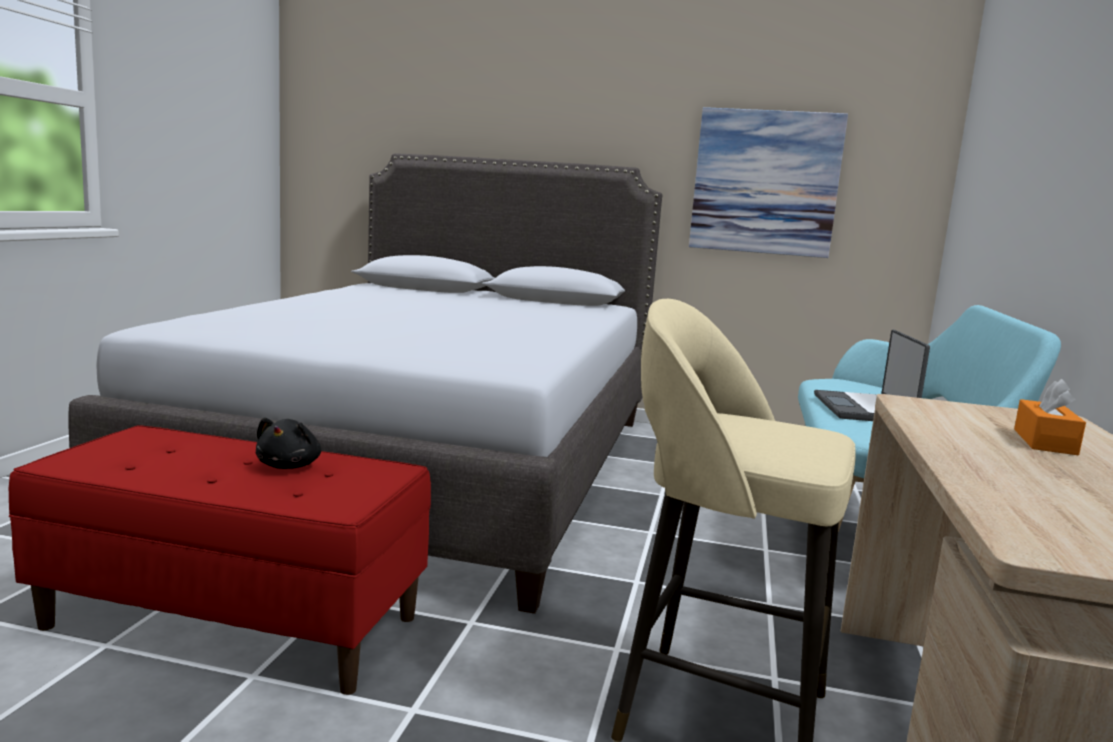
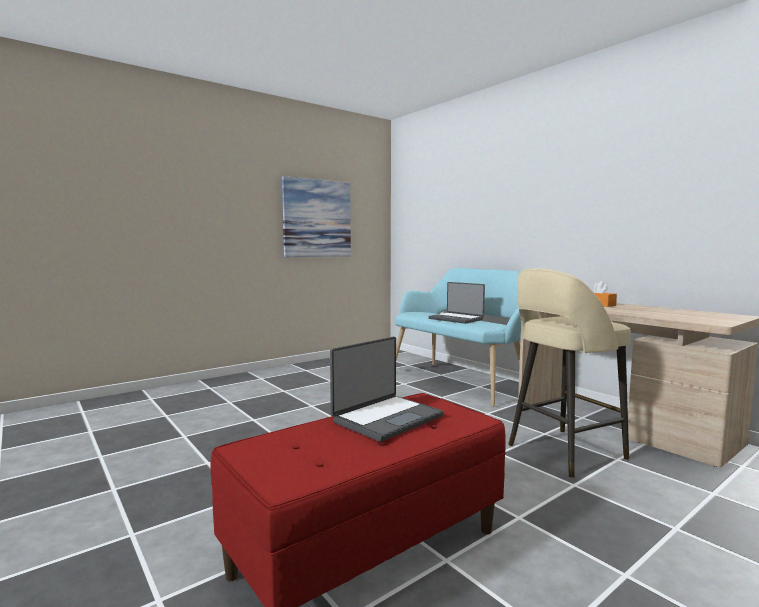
camera: 50 degrees left, 5 degrees down
grey bed [68,153,662,614] -> none
black plush toy [256,417,321,469] -> laptop [330,337,444,442]

